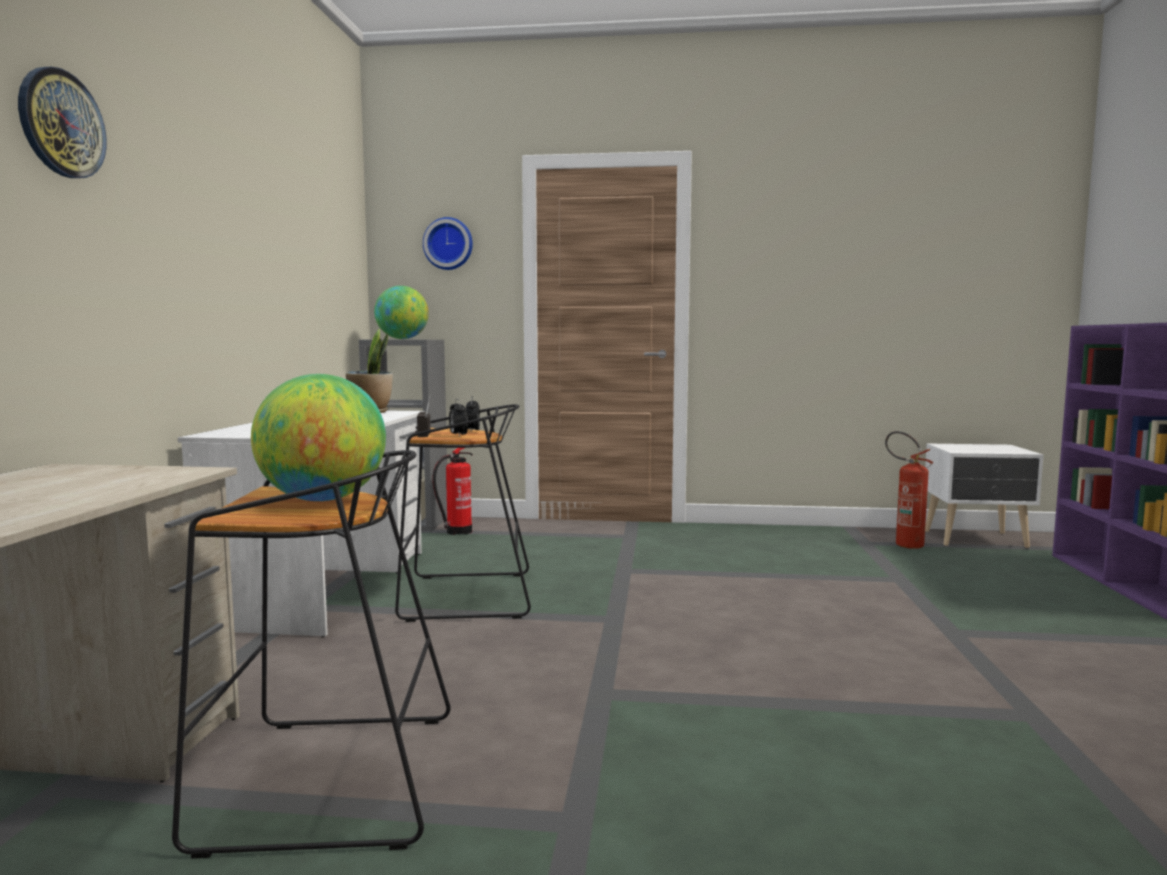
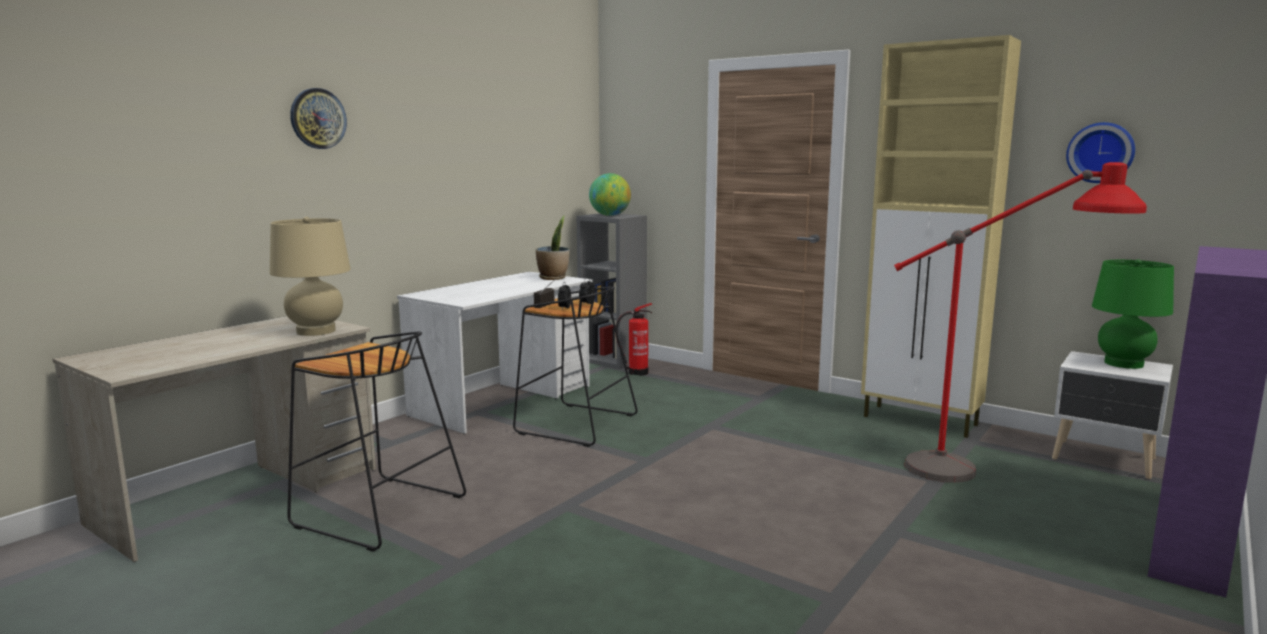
camera: 30 degrees right, 5 degrees up
globe [251,374,386,501] -> none
wall clock [423,217,473,270] -> wall clock moved to [1066,122,1135,183]
fire extinguisher [885,431,934,549] -> none
none -> beige table lamp [270,217,351,336]
none -> beige cabinet [861,35,1021,438]
none -> red floor lamp [894,162,1147,483]
none -> green table lamp [1092,259,1174,369]

